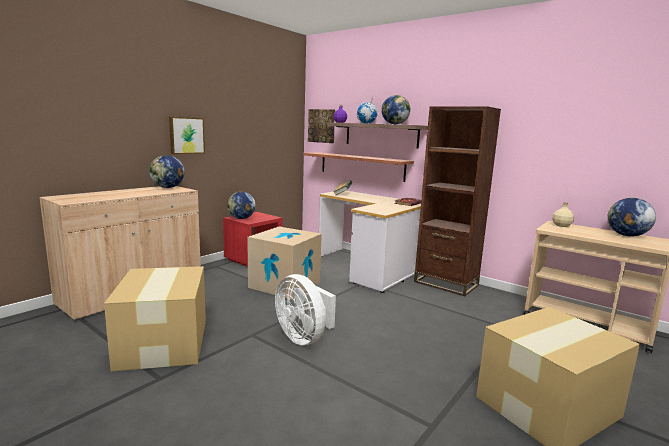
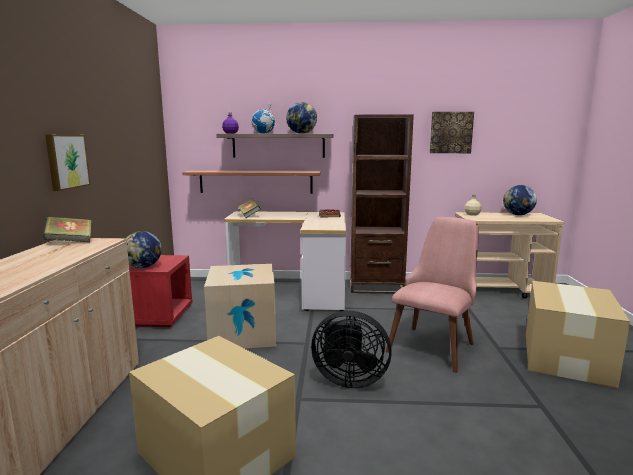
camera: 35 degrees left, 0 degrees up
globe [149,155,185,188] -> book [44,216,92,242]
white fan [275,274,336,345] -> black fan [311,311,392,388]
picture [308,109,335,143] -> picture moved to [430,112,474,153]
none -> pink chair [386,217,479,373]

